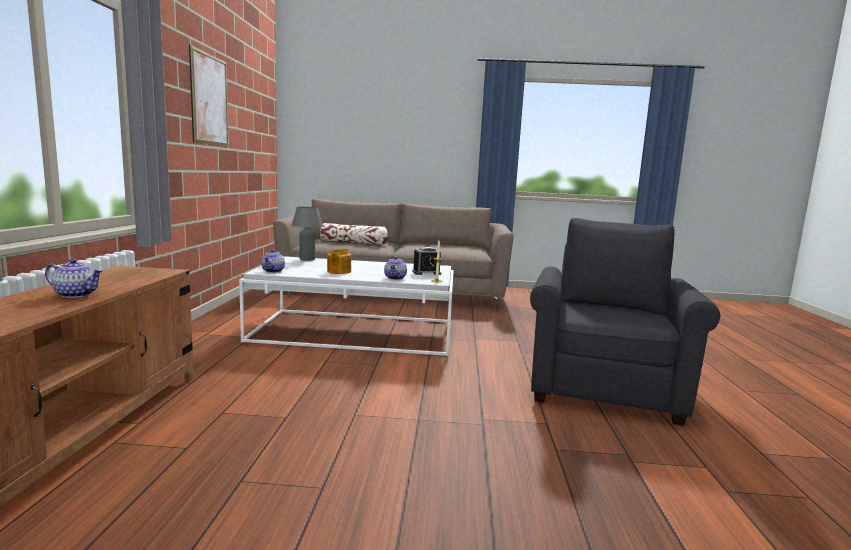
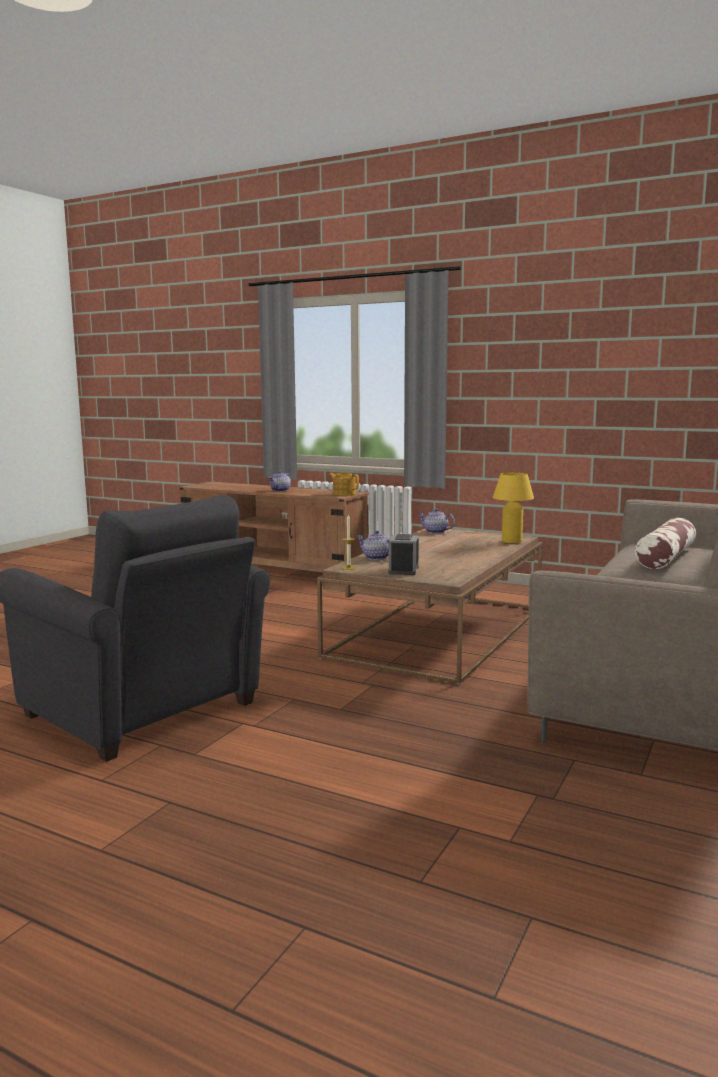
camera: 115 degrees right, 0 degrees up
picture [189,44,229,147] -> none
white coffee table [239,256,454,356] -> brown coffee table [317,529,543,684]
grey table lamp [291,207,323,261] -> yellow table lamp [493,473,534,543]
teapot [327,248,351,274] -> teapot moved to [329,473,359,496]

